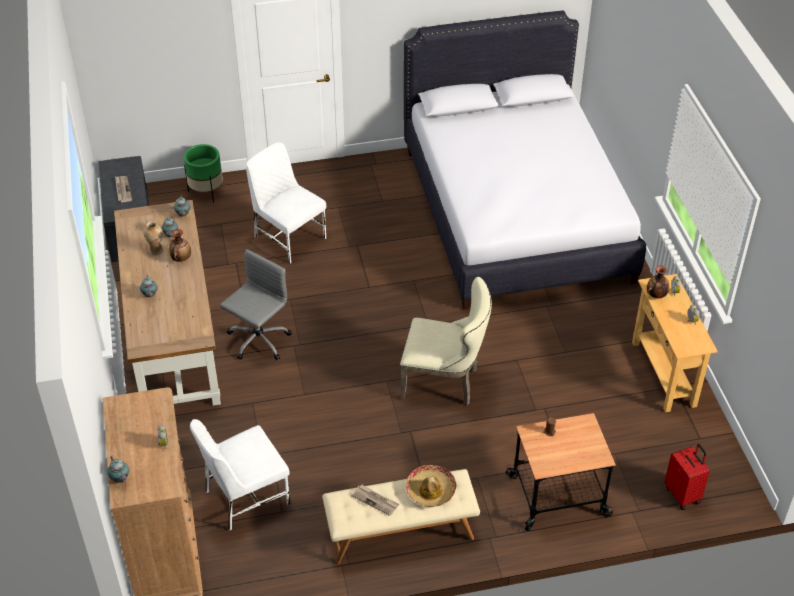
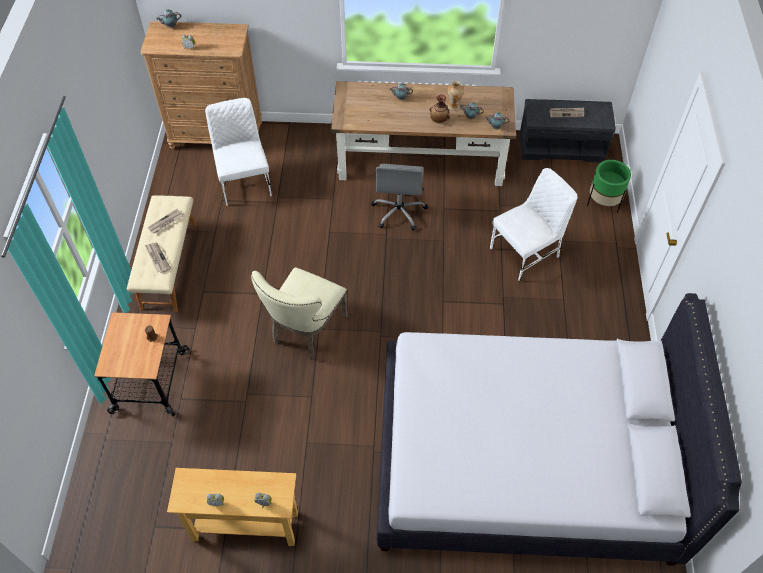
camera: 105 degrees right, 10 degrees up
grey office chair [220,249,292,360] -> grey office chair turned 45 degrees clockwise [371,164,428,231]
hat [406,465,457,507] -> newspaper [145,243,171,273]
vase [647,265,669,299] -> none
red suitcase [665,444,710,510] -> none

